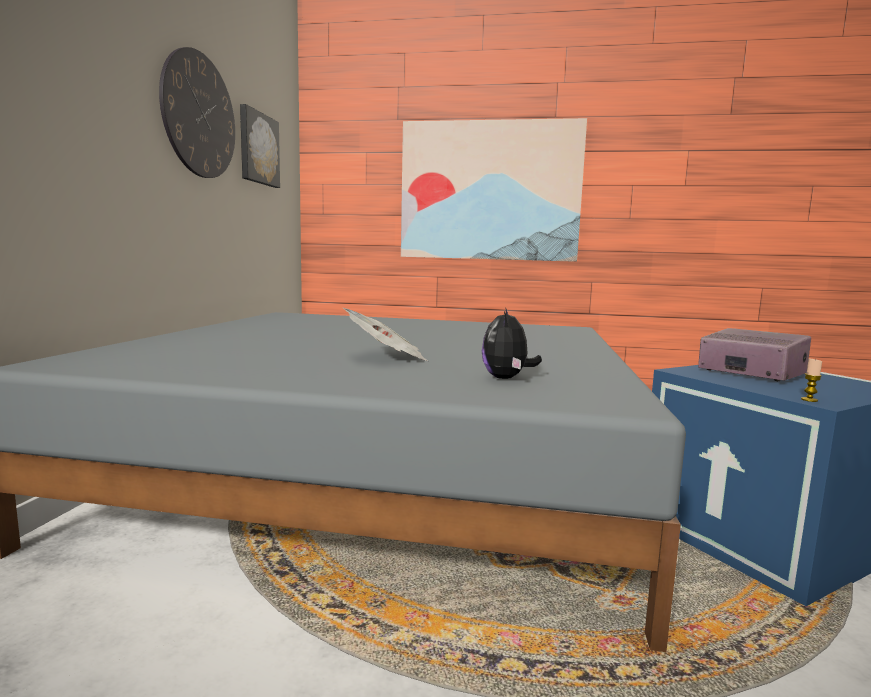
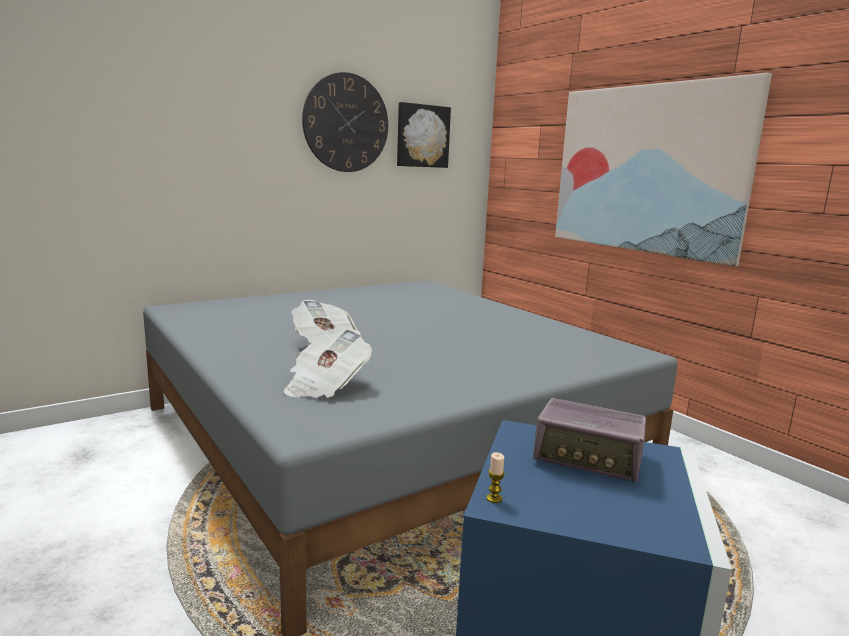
camera: 45 degrees right, 5 degrees up
plush toy [482,307,542,379] -> newspaper [284,329,372,398]
radio [698,328,811,381] -> radio turned 105 degrees clockwise [533,398,646,482]

